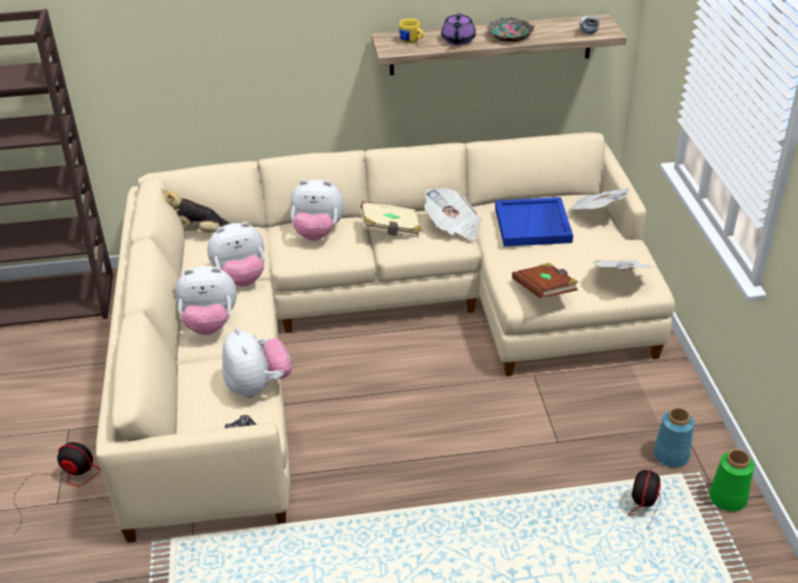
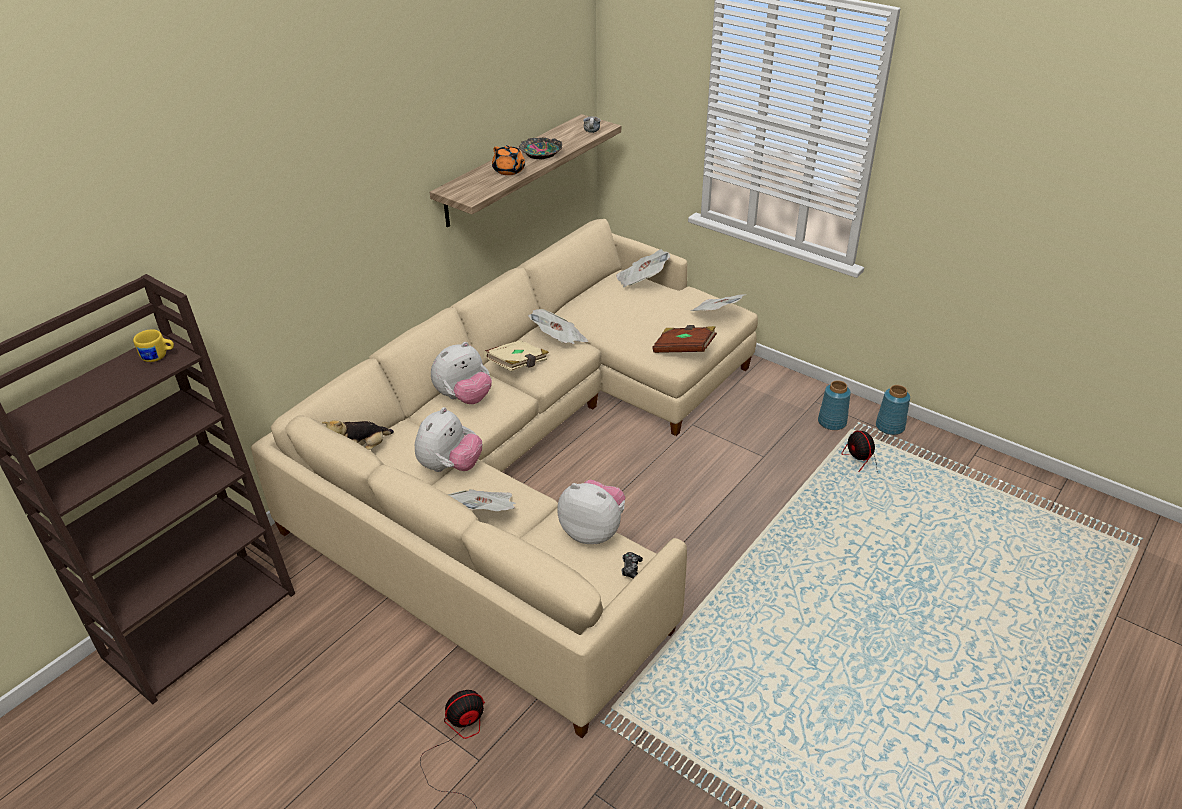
camera: 45 degrees left, 0 degrees up
plush toy [175,266,237,335] -> newspaper [448,489,516,511]
yellow mug [399,19,424,43] -> yellow mug moved to [133,329,174,362]
purple teapot [441,13,476,45] -> orange teapot [492,145,525,175]
blue tray [495,197,573,246] -> none
green vase [709,449,754,511] -> blue vase [876,385,910,435]

